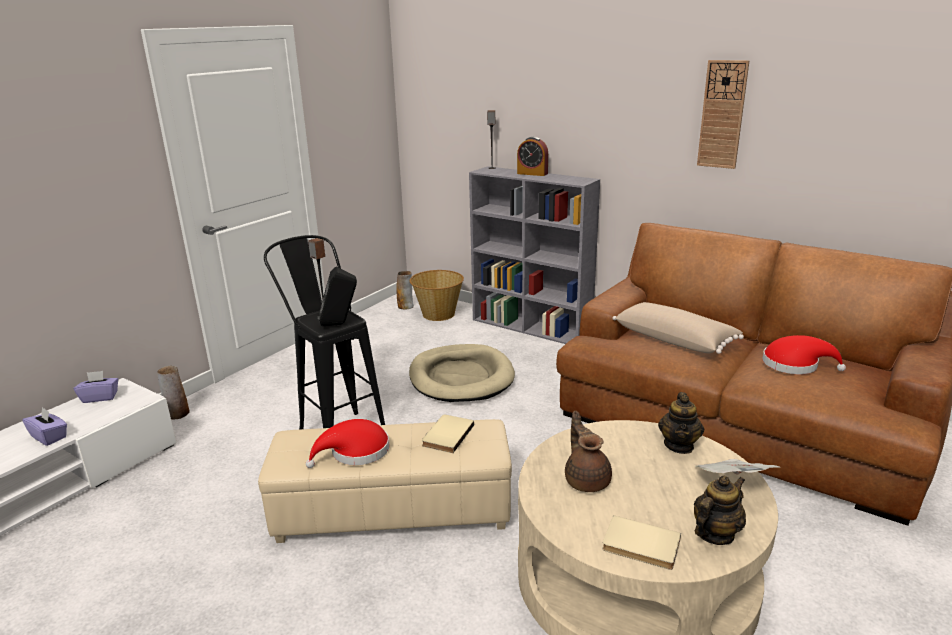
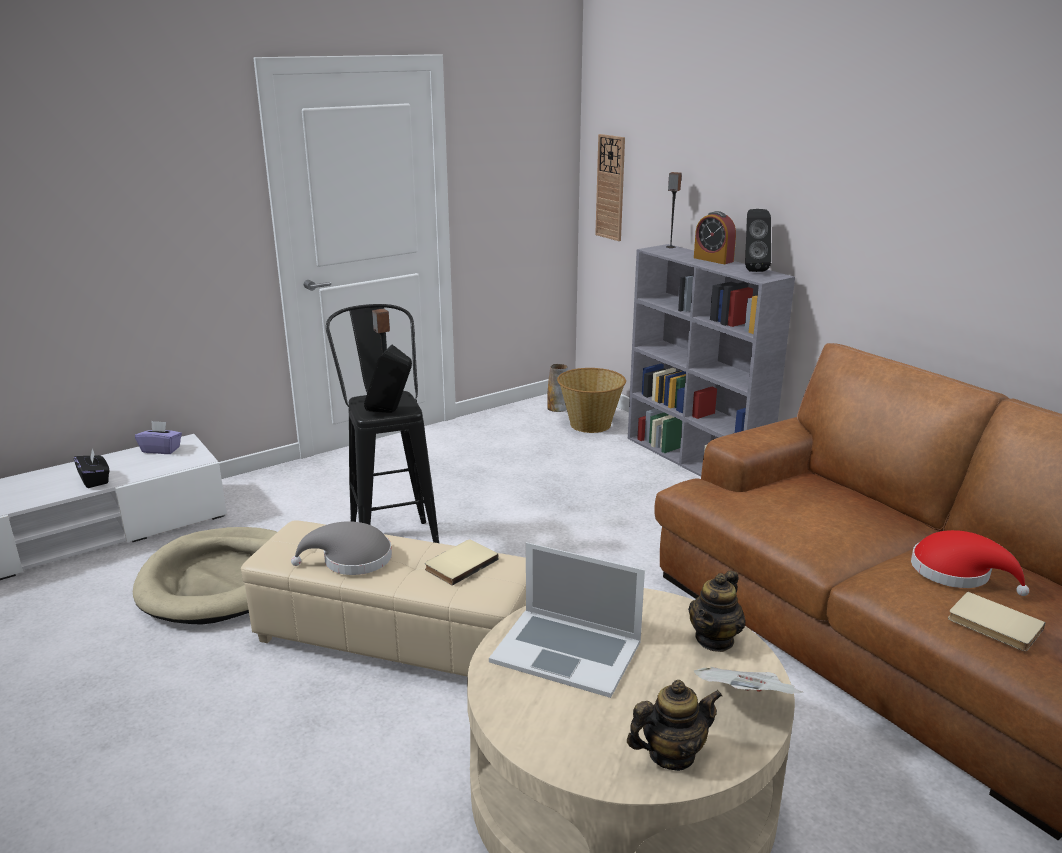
camera: 20 degrees right, 0 degrees up
purple tissue box [22,407,67,446] -> black tissue box [74,447,110,488]
vase [157,366,190,419] -> none
red hat [306,419,390,468] -> grey hat [291,521,392,575]
beige dog bed [409,344,515,402] -> beige dog bed moved to [133,527,277,625]
brown teapot [565,411,612,492] -> laptop [489,542,645,698]
beige book [602,515,681,570] -> beige book moved to [948,592,1046,651]
beige pillow [612,302,744,354] -> none
wall clock [697,60,749,169] -> wall clock moved to [595,134,625,241]
none -> black speaker [745,209,771,272]

